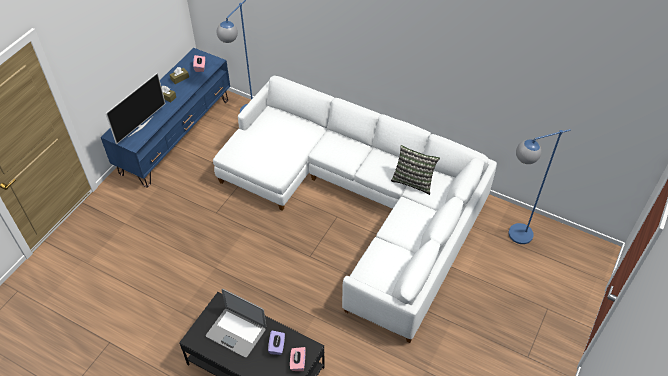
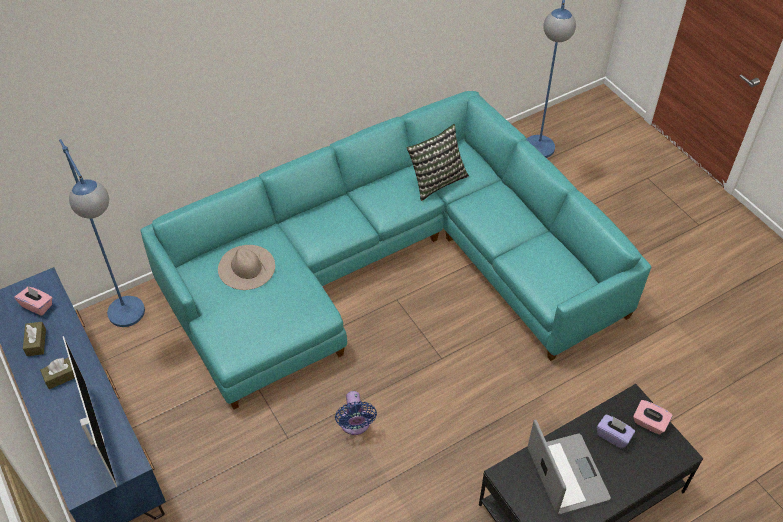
camera: 60 degrees left, 0 degrees up
laptop [206,289,266,358] -> laptop turned 75 degrees counterclockwise [528,419,611,515]
white sofa [213,76,497,343] -> turquoise sofa [141,91,651,410]
none -> beige hat [218,245,275,290]
none -> blue fan [335,391,377,435]

